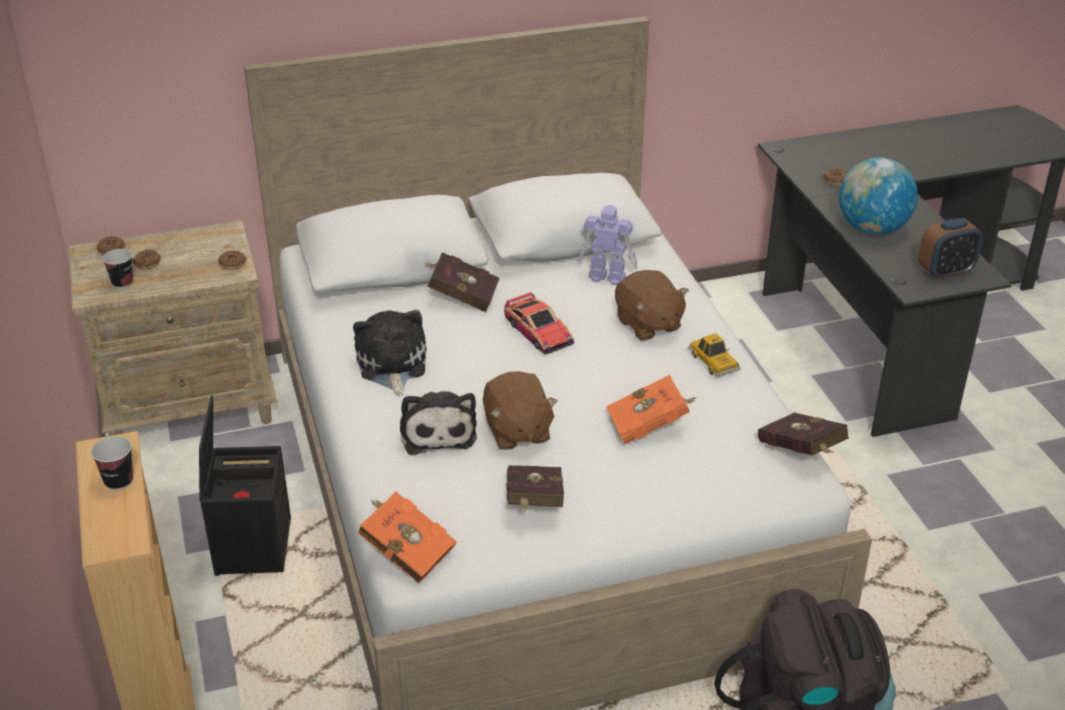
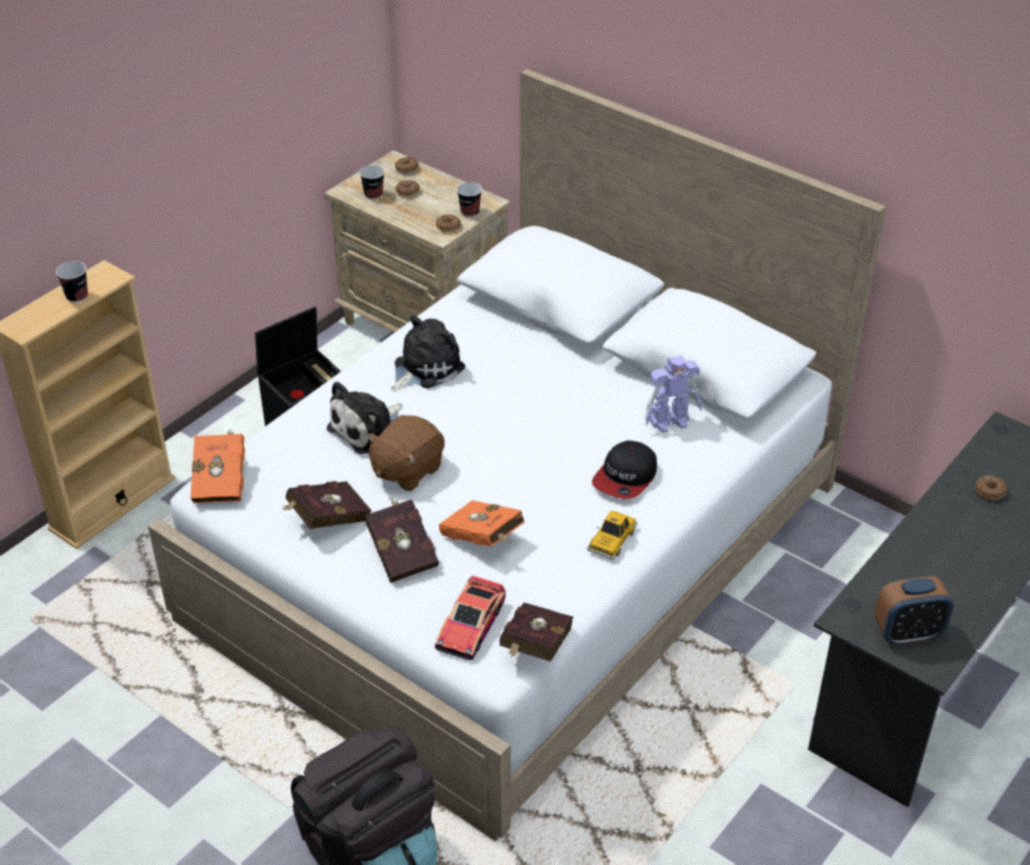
camera: 55 degrees right, 5 degrees up
red book [424,252,499,312] -> red book moved to [365,498,439,583]
toy car [504,292,574,354] -> toy car moved to [435,575,505,660]
toy robot [578,205,637,285] -> toy robot turned 90 degrees clockwise [645,355,702,433]
brown plush toy [615,270,689,341] -> cap [592,441,657,499]
globe [839,158,918,235] -> none
alarm clock [918,218,983,280] -> alarm clock turned 45 degrees counterclockwise [875,576,953,645]
none -> cup [457,182,482,218]

